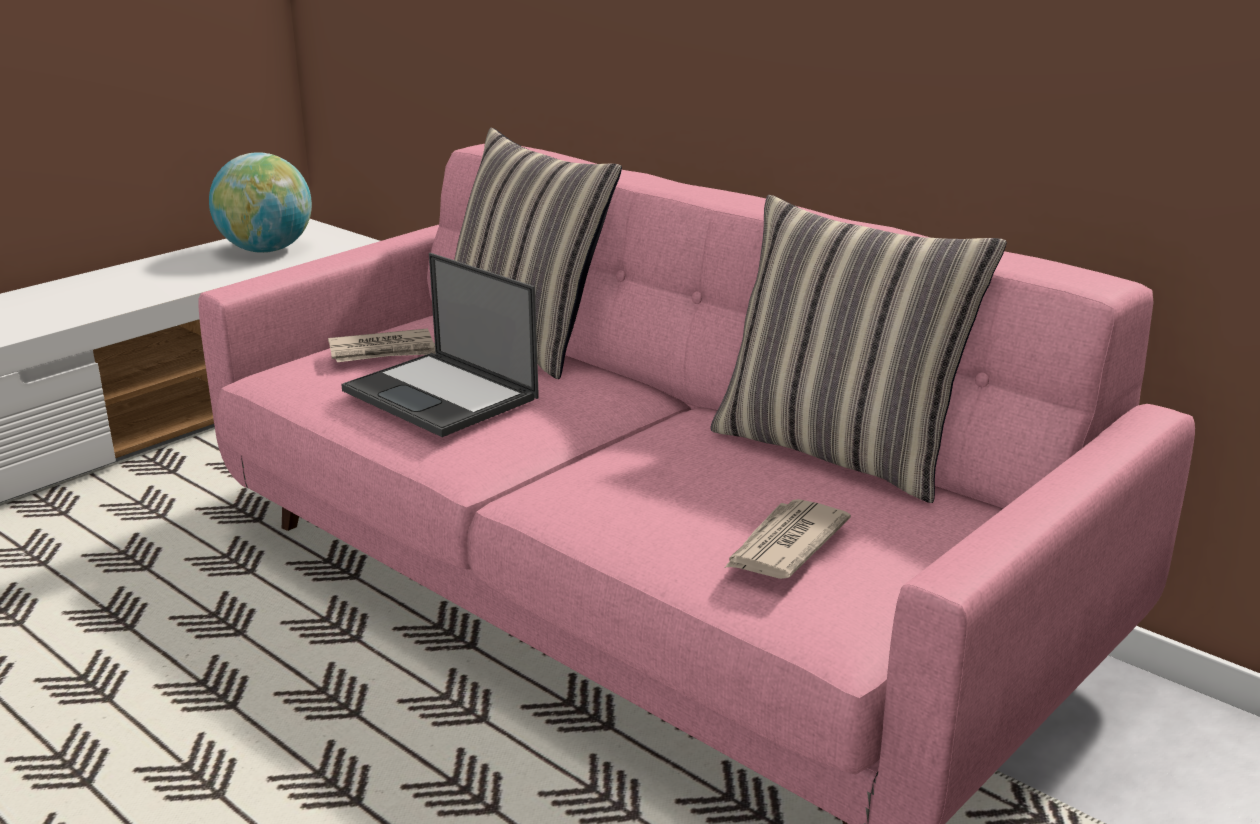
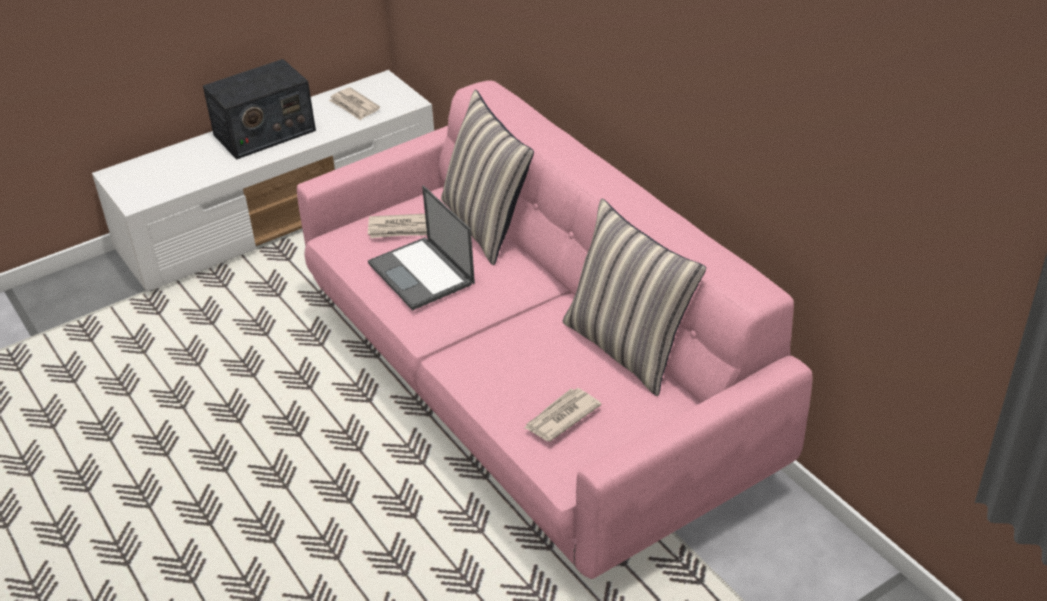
camera: 15 degrees right, 15 degrees up
globe [209,152,312,253] -> newspaper [329,87,380,121]
none -> radio [203,59,316,160]

